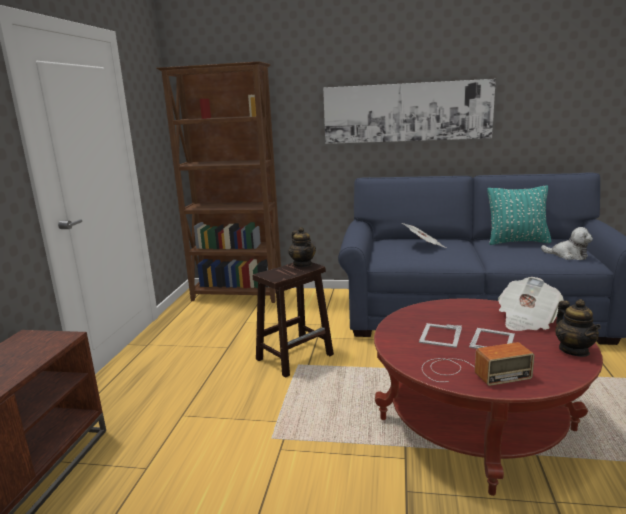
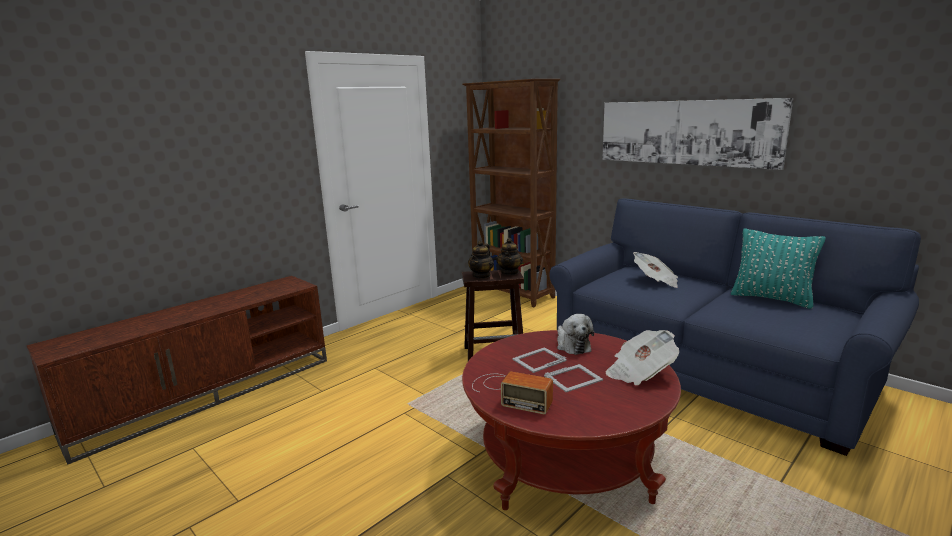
camera: 35 degrees right, 0 degrees up
plush toy [541,227,593,260] -> plush toy moved to [557,314,594,355]
teapot [555,299,601,357] -> teapot moved to [468,241,494,279]

